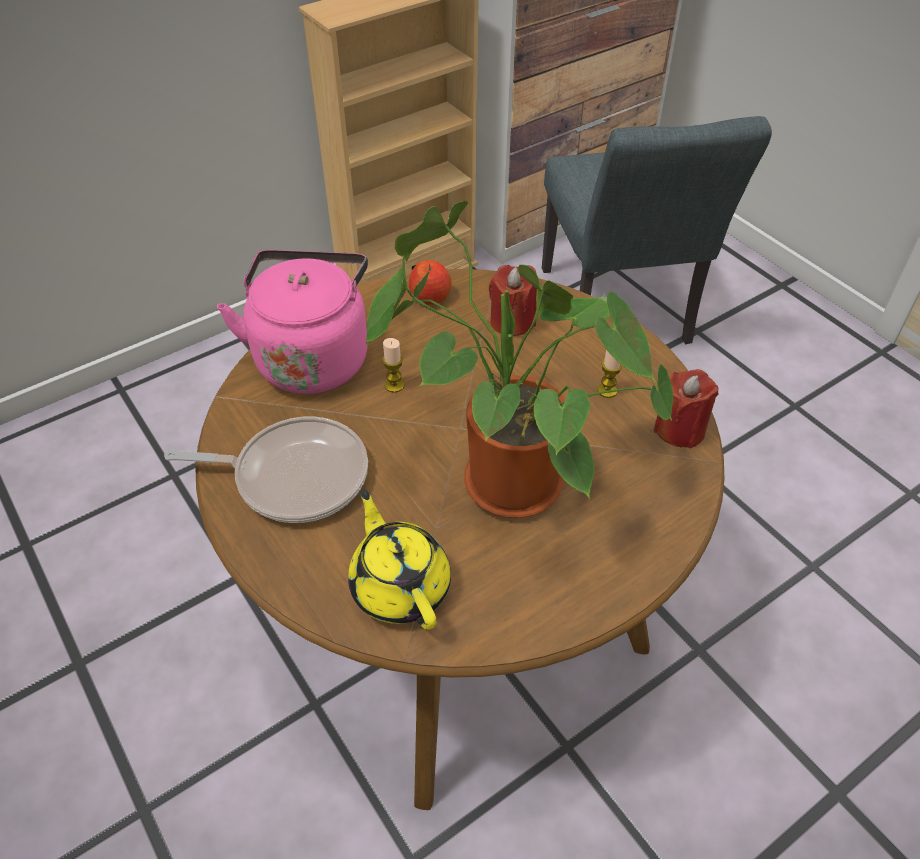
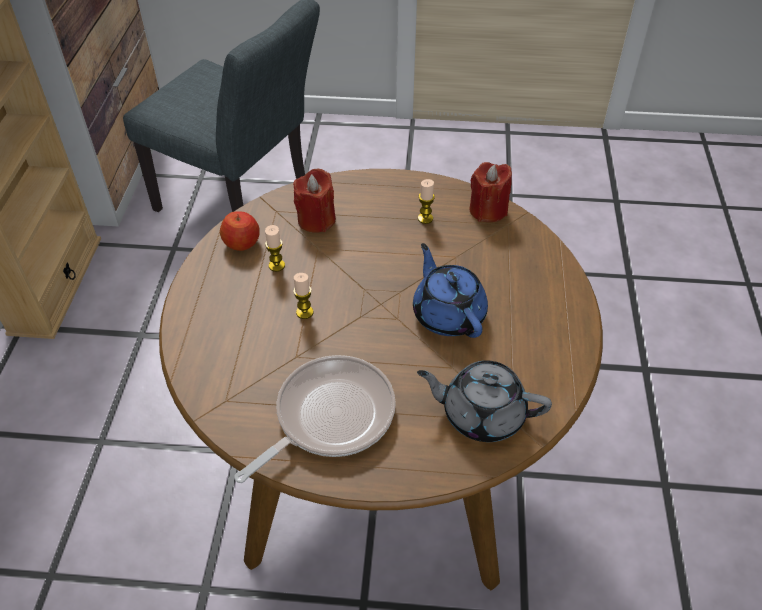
camera: 50 degrees left, 0 degrees up
pink kettle [217,250,368,394] -> none
yellow teapot [348,489,451,630] -> grey teapot [417,360,552,442]
potted plant [366,201,673,518] -> blue teapot [413,243,488,338]
none -> candle [265,225,285,272]

